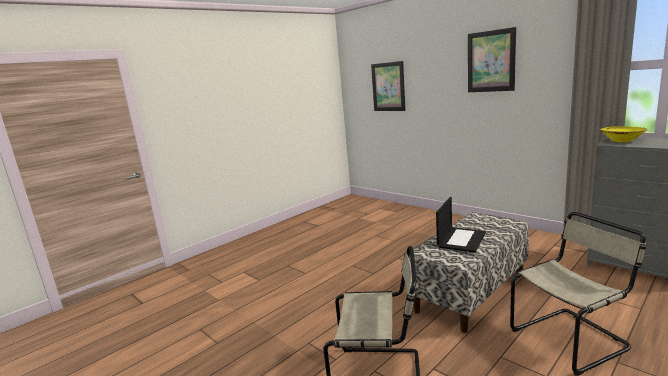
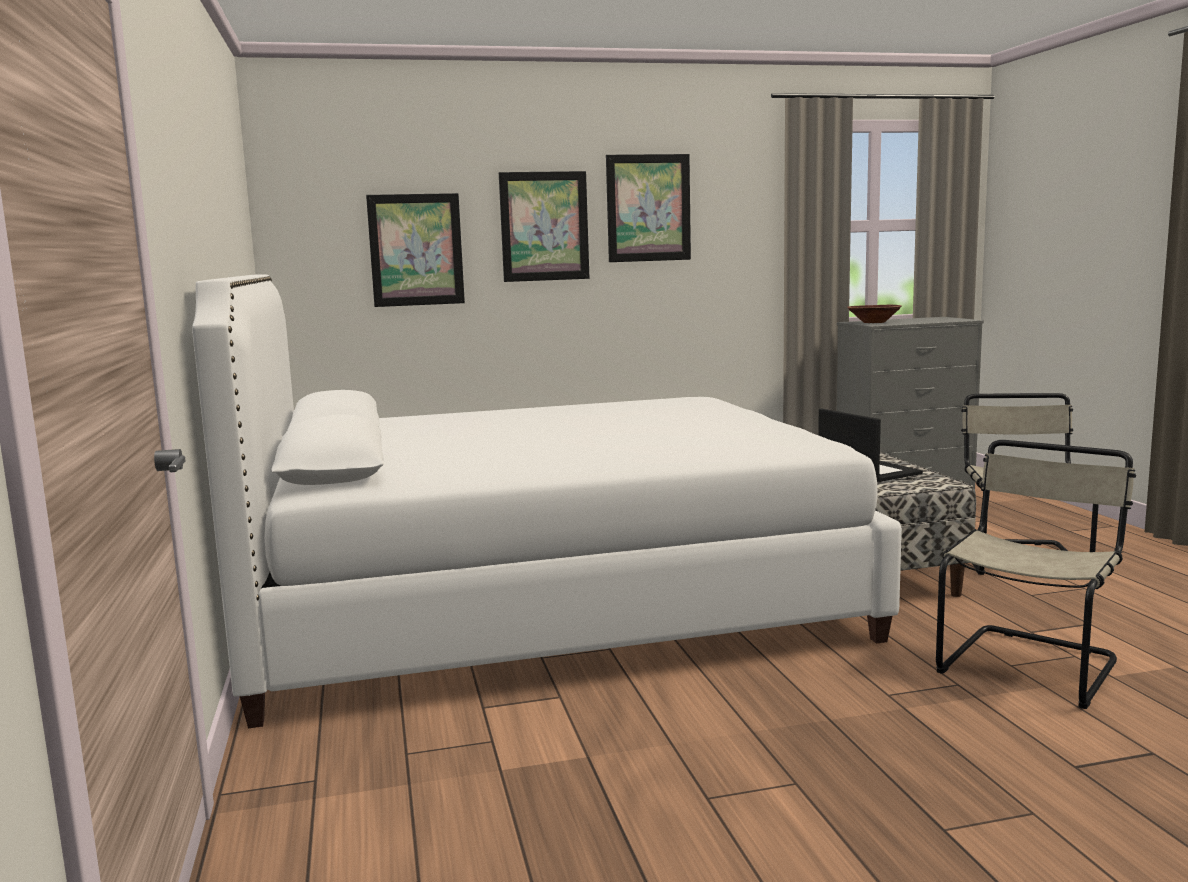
camera: 60 degrees left, 5 degrees down
yellow bowl [600,126,647,142] -> brown bowl [847,305,902,323]
none -> white bed [192,274,902,728]
none -> picture [499,171,589,282]

